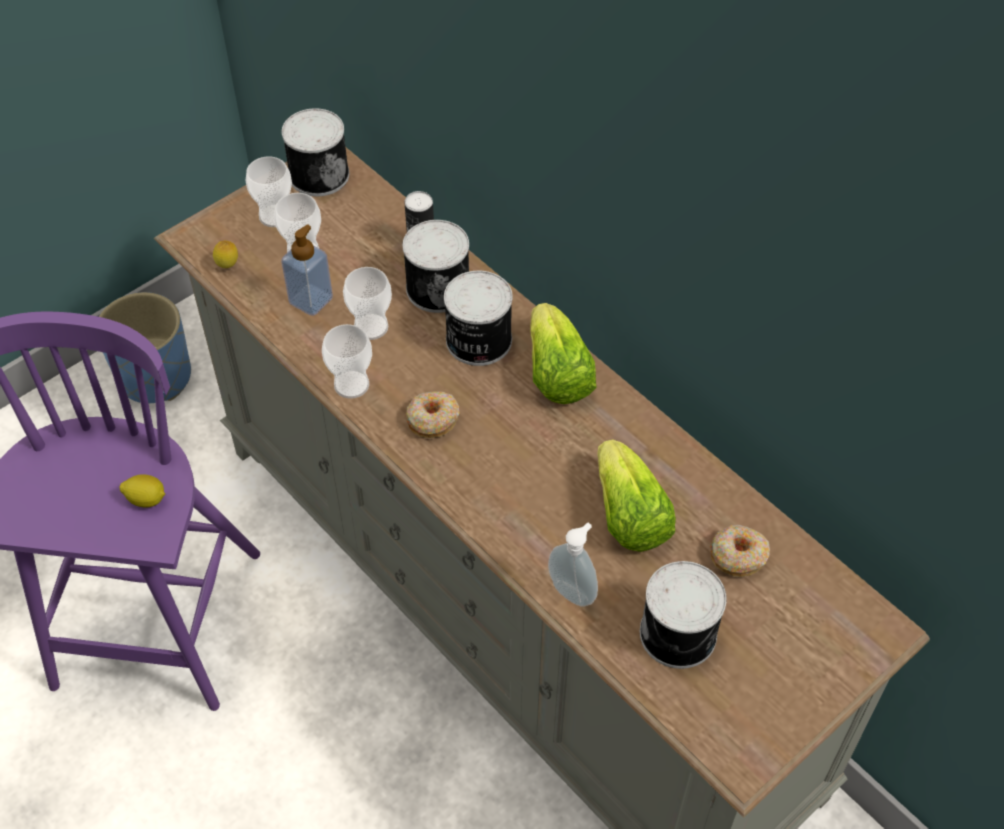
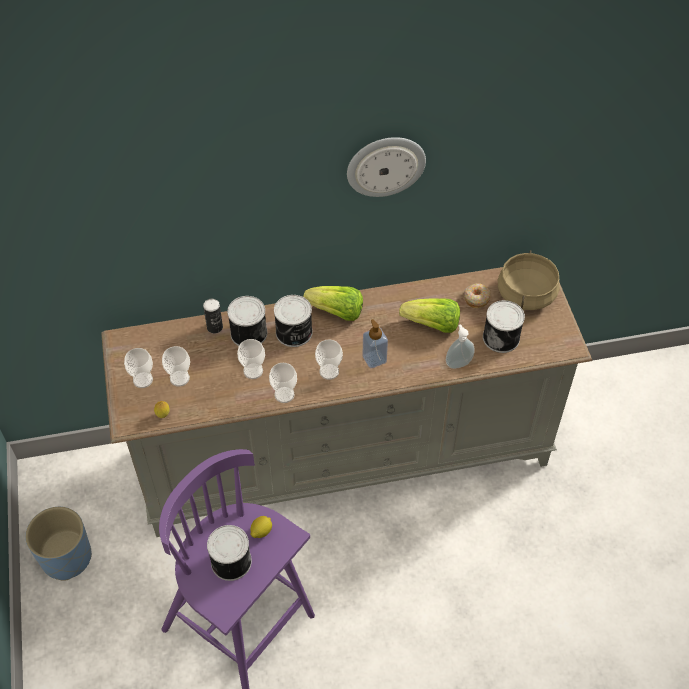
camera: 60 degrees left, 0 degrees up
soap dispenser [281,224,333,316] -> soap dispenser moved to [363,319,388,368]
can [282,108,349,196] -> can moved to [207,525,252,581]
donut [405,391,460,438] -> cup [315,339,343,380]
none -> wall clock [347,137,426,197]
none -> beige cooking pot [498,250,560,310]

